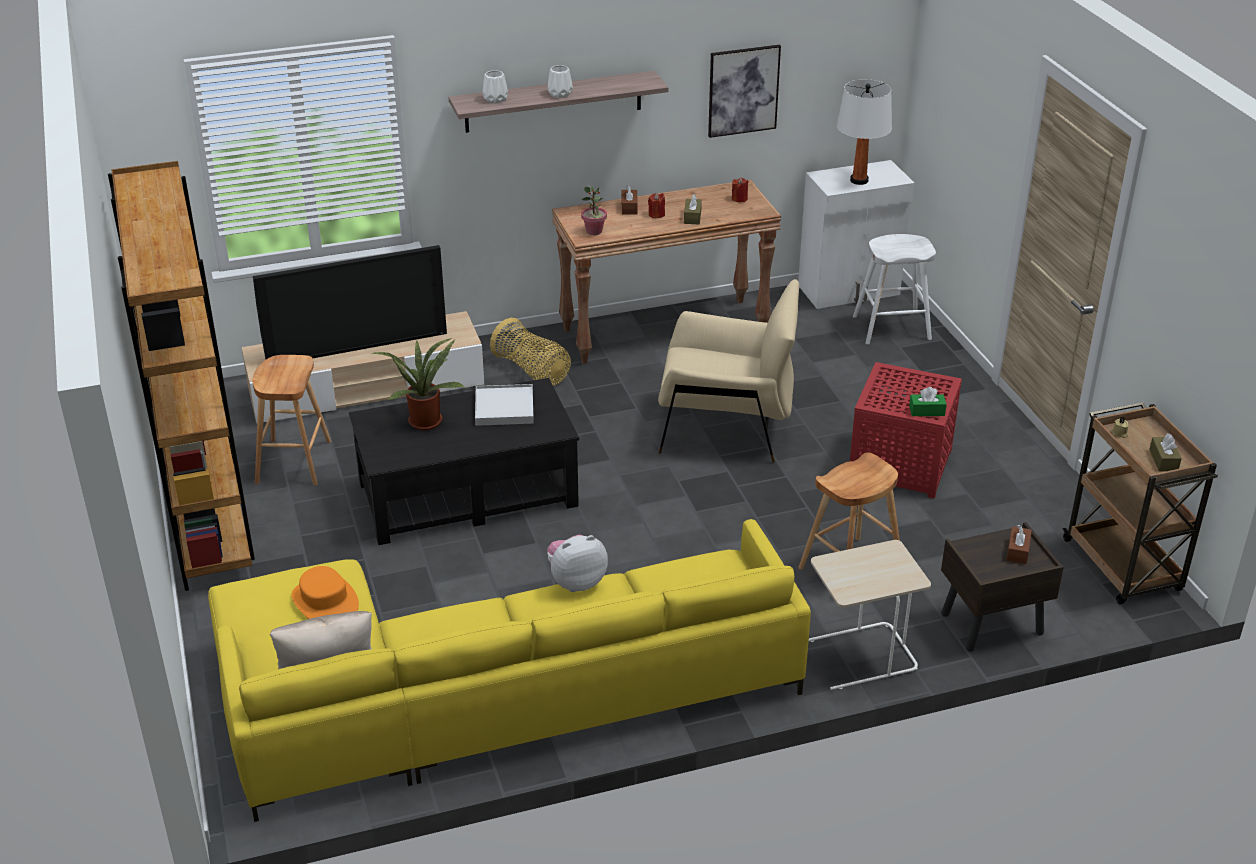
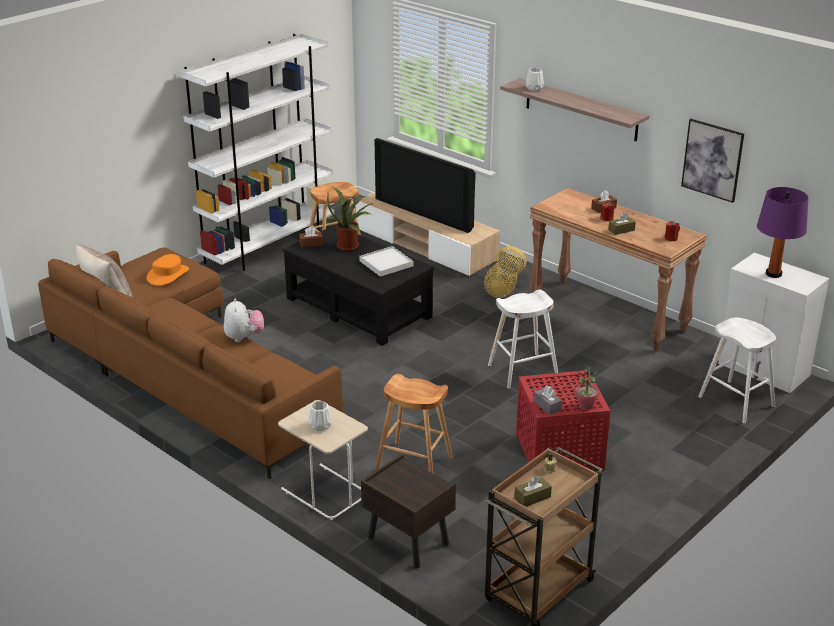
camera: 60 degrees right, 5 degrees down
brown bookcase [108,161,255,591] -> white bookcase [179,34,335,271]
yellow sofa [208,519,811,822] -> brown sofa [38,248,343,479]
plush toy [547,535,608,592] -> plush toy turned 45 degrees clockwise [224,298,264,342]
white vase [548,65,573,98] -> white vase moved to [308,401,332,431]
potted plant [581,186,607,235] -> potted plant moved to [575,365,599,410]
beige armchair [658,279,799,463] -> white stool [488,289,558,389]
white table lamp [837,79,892,185] -> purple table lamp [757,187,809,278]
green tissue box [909,387,947,416] -> grey tissue box [534,385,562,415]
brown tissue box [1006,525,1032,564] -> brown tissue box moved to [299,226,323,247]

